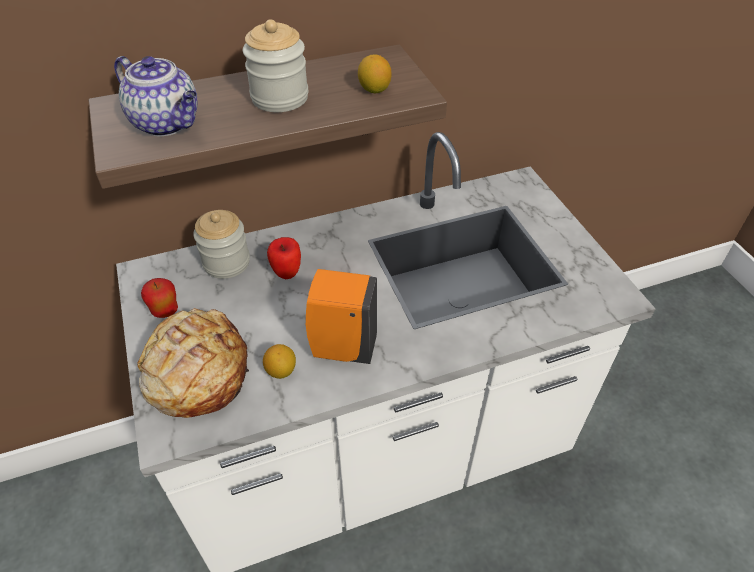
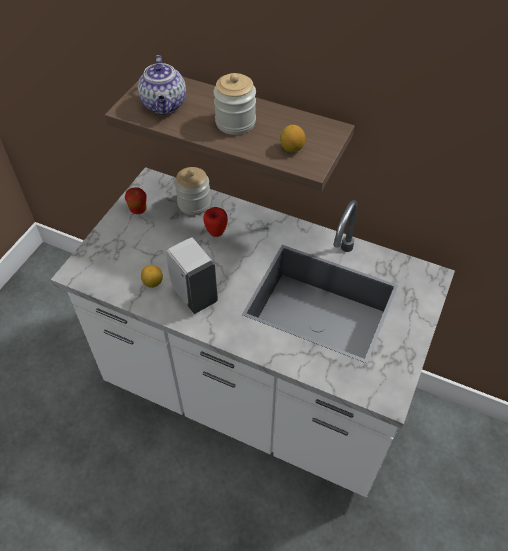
camera: 45 degrees right, 5 degrees up
bread [137,308,249,418] -> none
orange soap dispenser [306,269,377,364] -> white soap dispenser [166,237,218,314]

